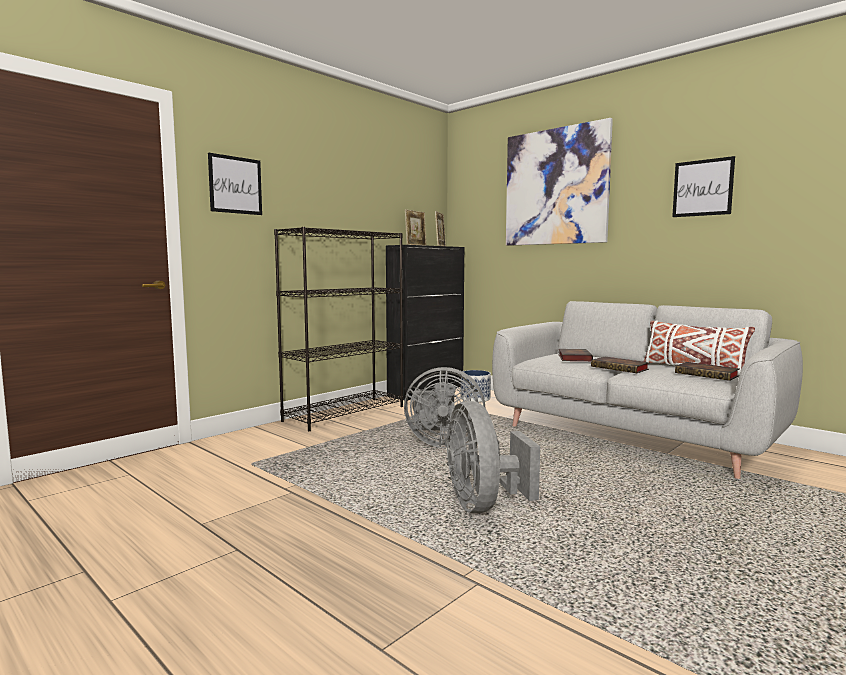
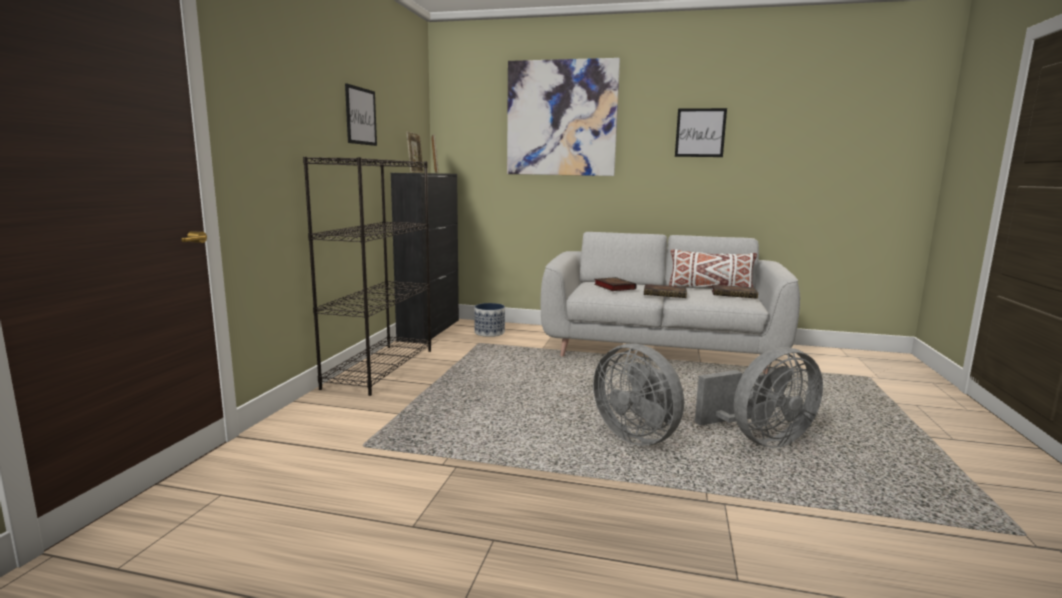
camera: 30 degrees left, 5 degrees up
picture [208,153,262,215] -> picture moved to [345,83,377,146]
grey fan [404,367,485,448] -> grey fan moved to [695,347,823,448]

